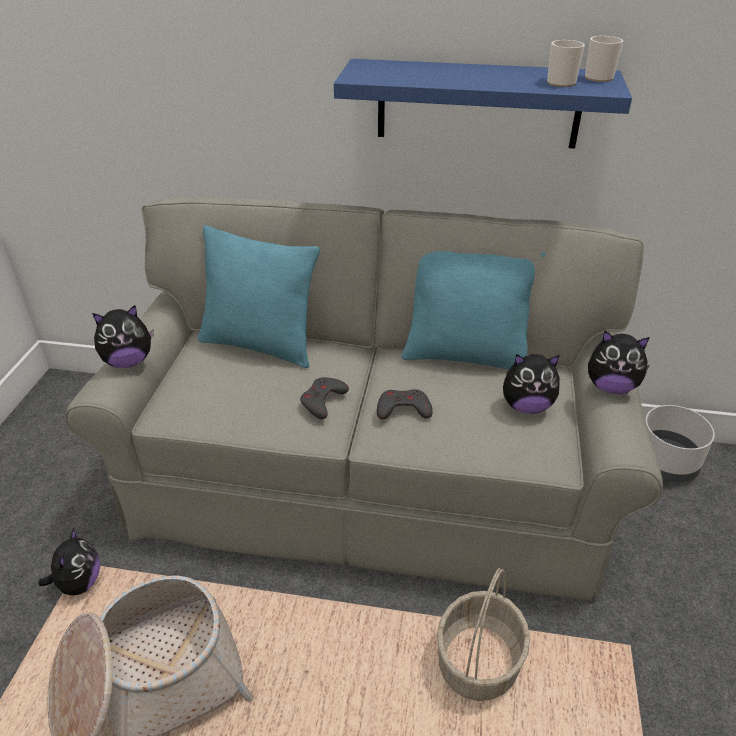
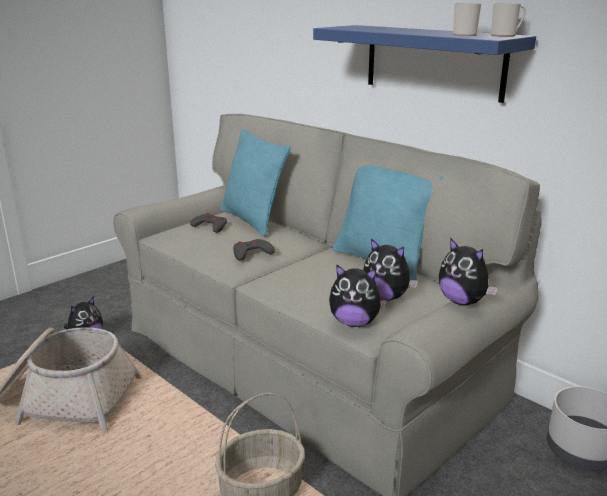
camera: 35 degrees right, 15 degrees down
plush toy [92,305,153,368] -> plush toy moved to [329,264,387,327]
grey game controller [377,389,432,419] -> grey game controller moved to [190,213,227,233]

